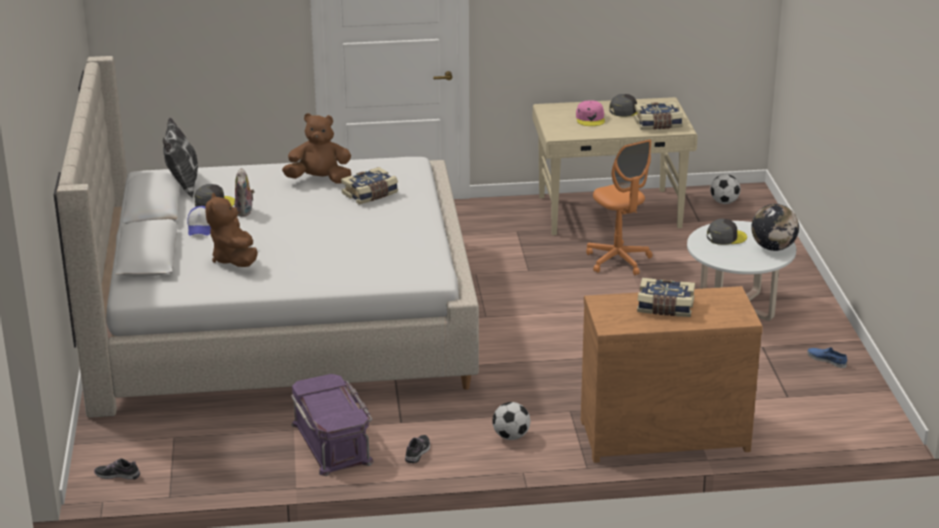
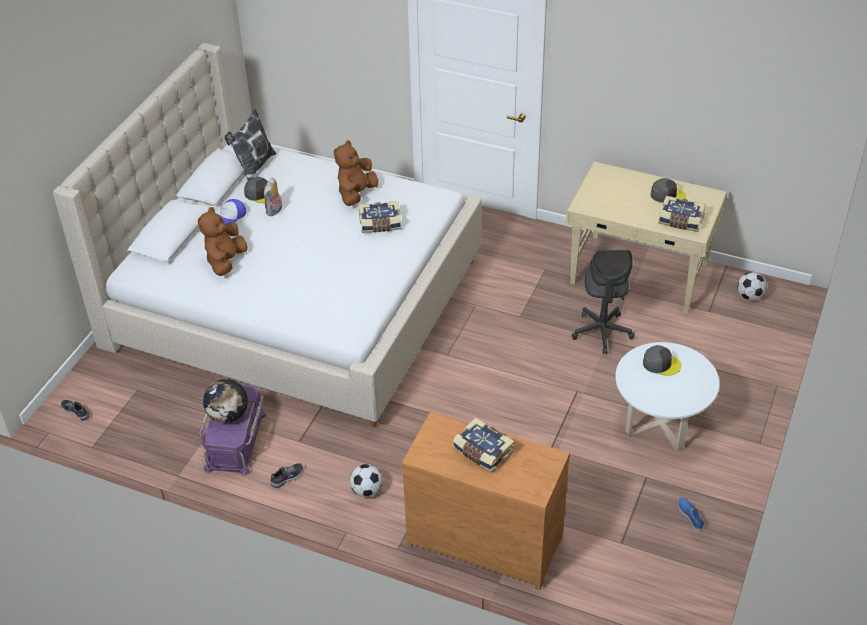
camera: 30 degrees right, 15 degrees up
brown plush toy [282,113,352,184] -> brown plush toy turned 90 degrees counterclockwise [334,140,378,206]
pink cap [576,100,605,126] -> none
orange office chair [586,139,652,275] -> grey office chair [572,250,635,354]
globe [751,204,799,251] -> globe moved to [203,379,248,423]

